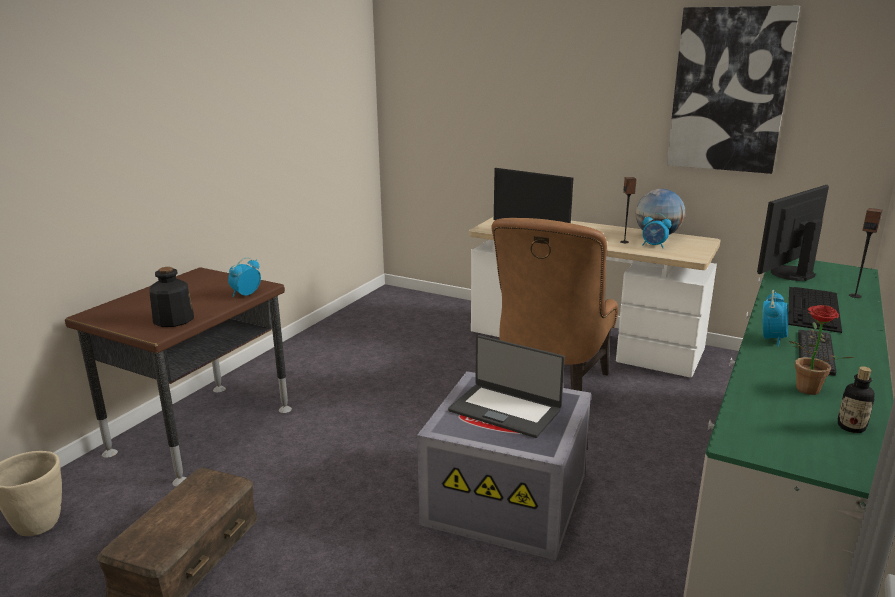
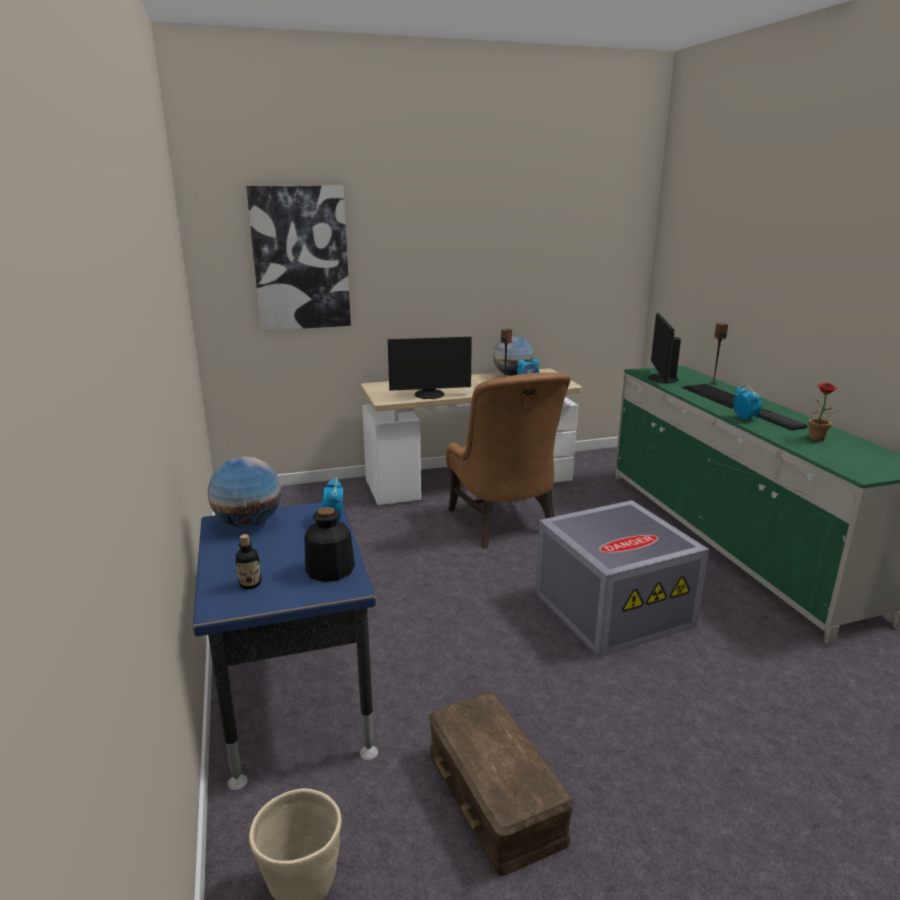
camera: 45 degrees left, 0 degrees up
brown desk [65,267,292,486] -> blue desk [193,502,378,790]
laptop [448,335,565,438] -> none
picture [667,6,800,174] -> picture moved to [246,186,351,331]
bottle [838,367,875,433] -> bottle moved to [235,534,261,589]
none -> globe [208,457,281,528]

